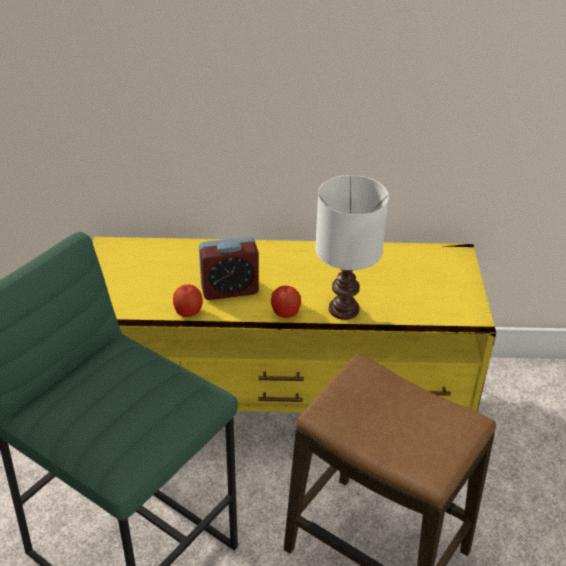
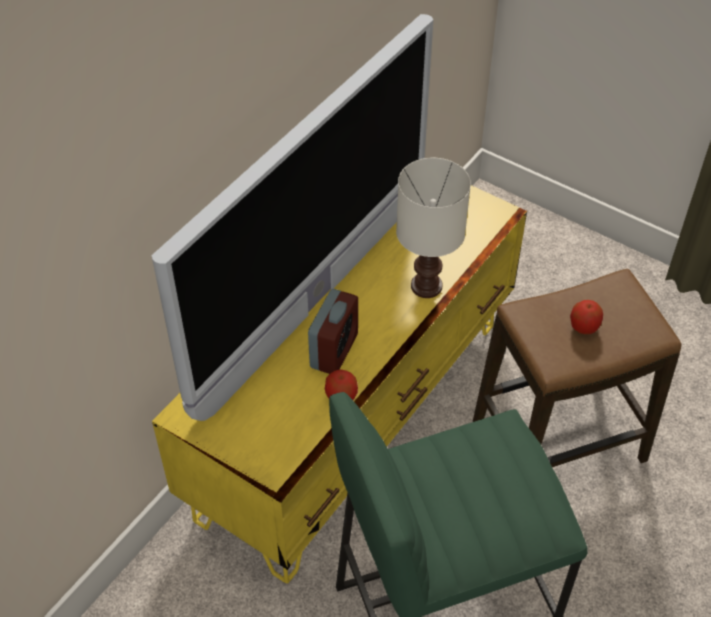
camera: 55 degrees left, 10 degrees up
apple [271,286,301,318] -> apple moved to [570,300,603,334]
none -> television [151,14,434,421]

